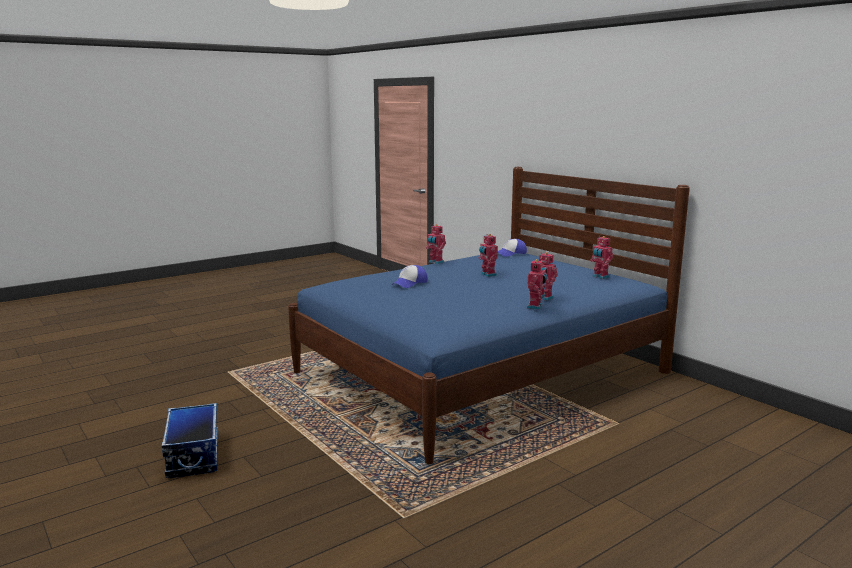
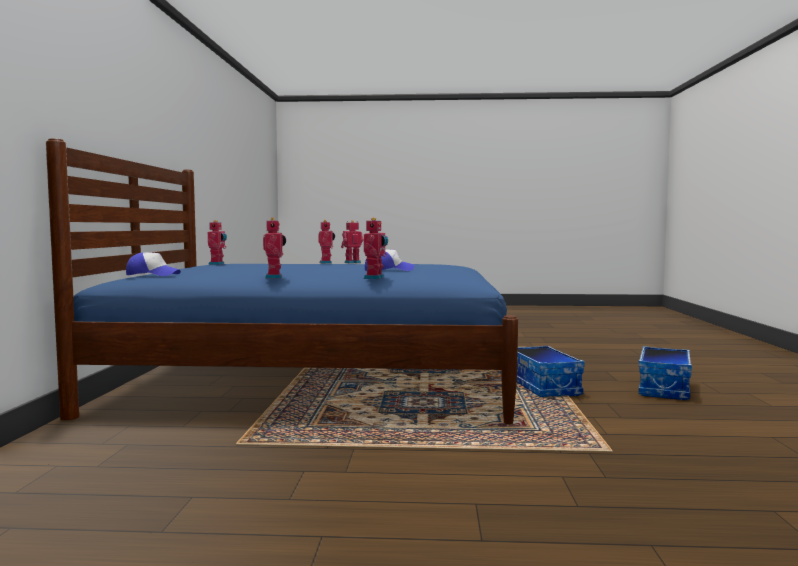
camera: 140 degrees left, 10 degrees down
toy robot [479,234,498,277] -> toy robot moved to [364,217,388,279]
none -> storage box [517,346,585,397]

